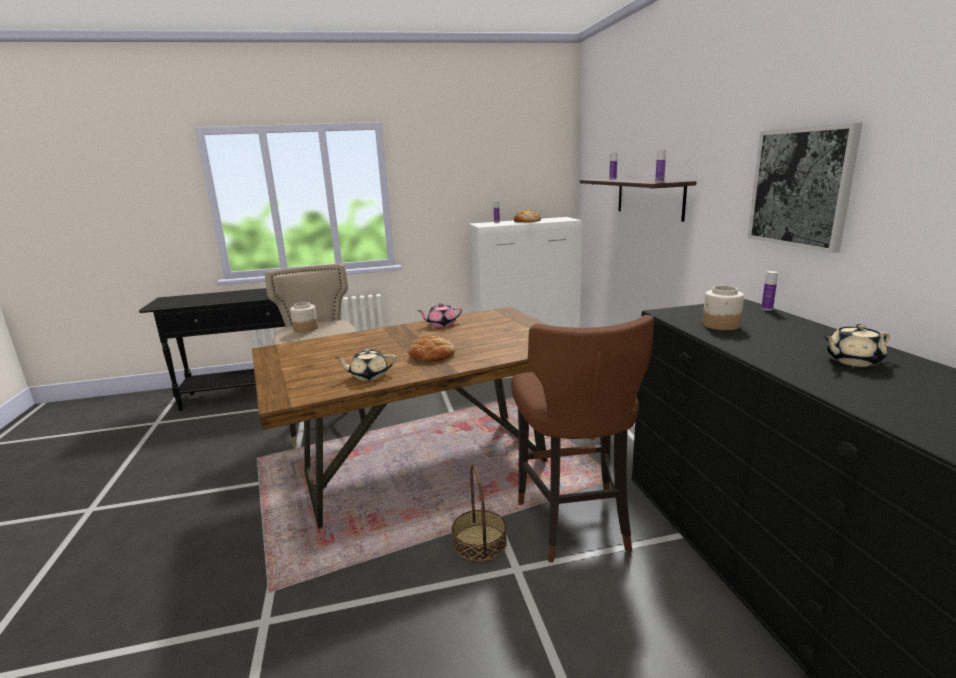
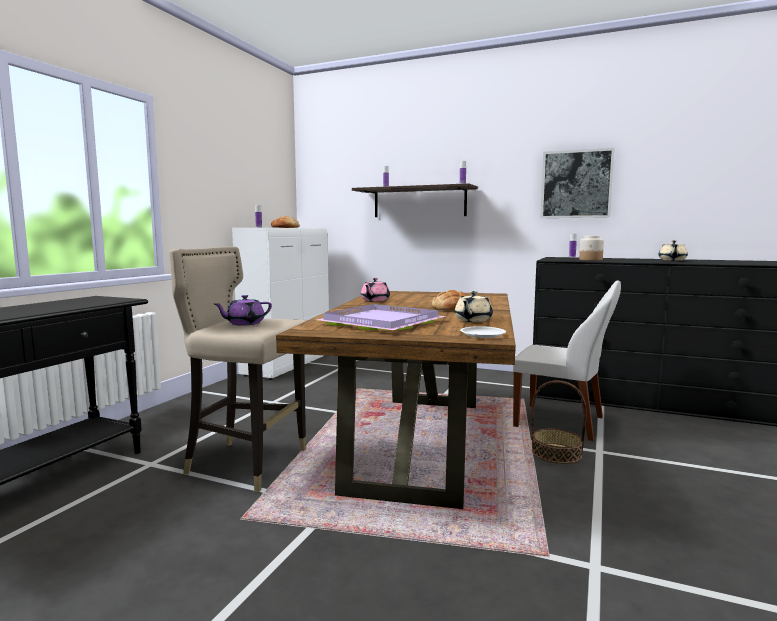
camera: 55 degrees left, 10 degrees down
jar [290,302,318,333] -> purple teapot [215,295,272,326]
brown stool [511,315,654,563] -> white chair [513,280,621,441]
none -> purple tray [317,304,446,330]
none -> white plate [460,326,506,338]

